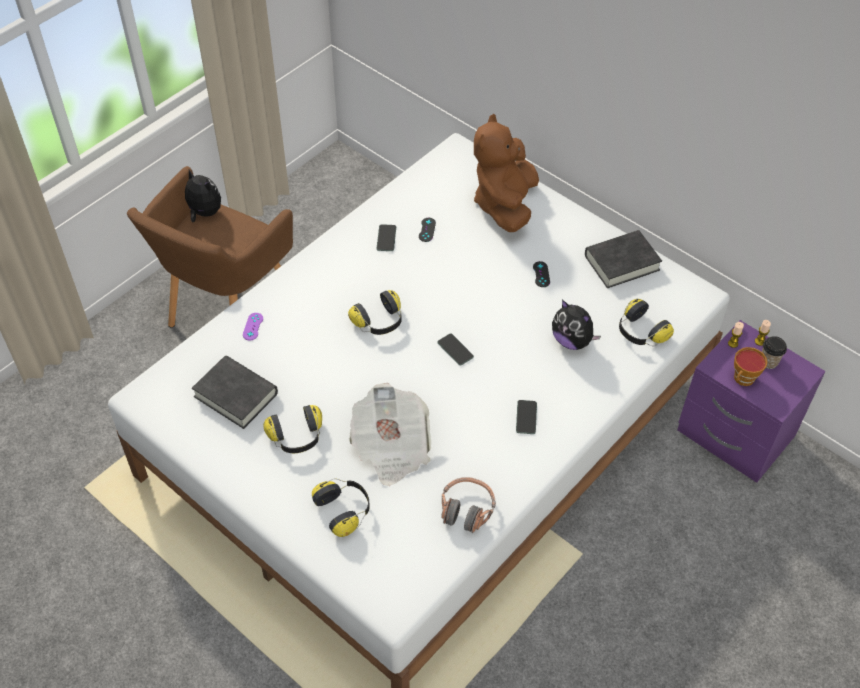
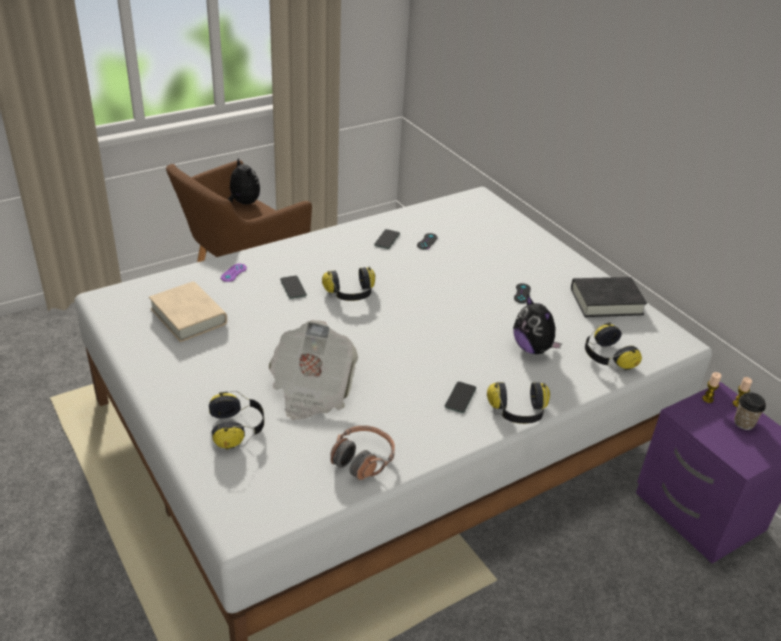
camera: 15 degrees right, 15 degrees down
black book [192,356,278,429] -> beige book [149,282,227,342]
headphones [263,405,322,453] -> headphones moved to [487,382,550,424]
phone [437,334,474,365] -> phone moved to [280,276,307,299]
brown plush toy [474,114,539,232] -> none
cup [734,347,767,386] -> none

